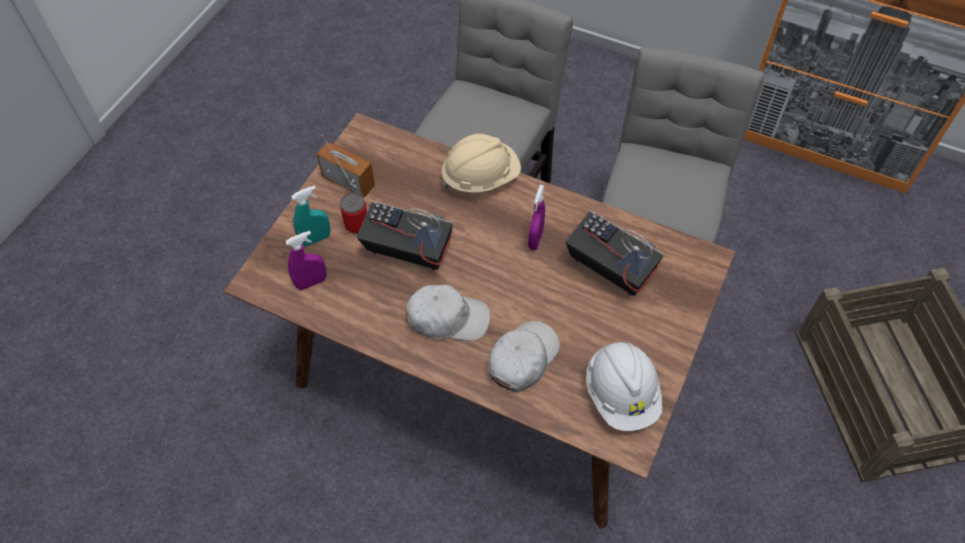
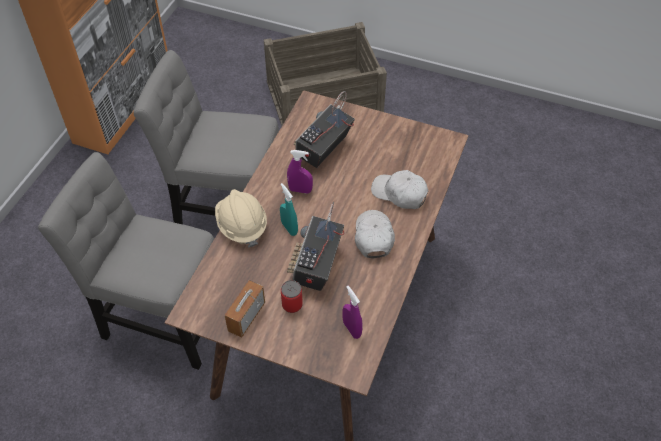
camera: 95 degrees left, 5 degrees down
turquoise spray bottle [291,185,331,246] -> turquoise spray bottle moved to [280,183,298,236]
white hard hat [586,342,662,431] -> none

